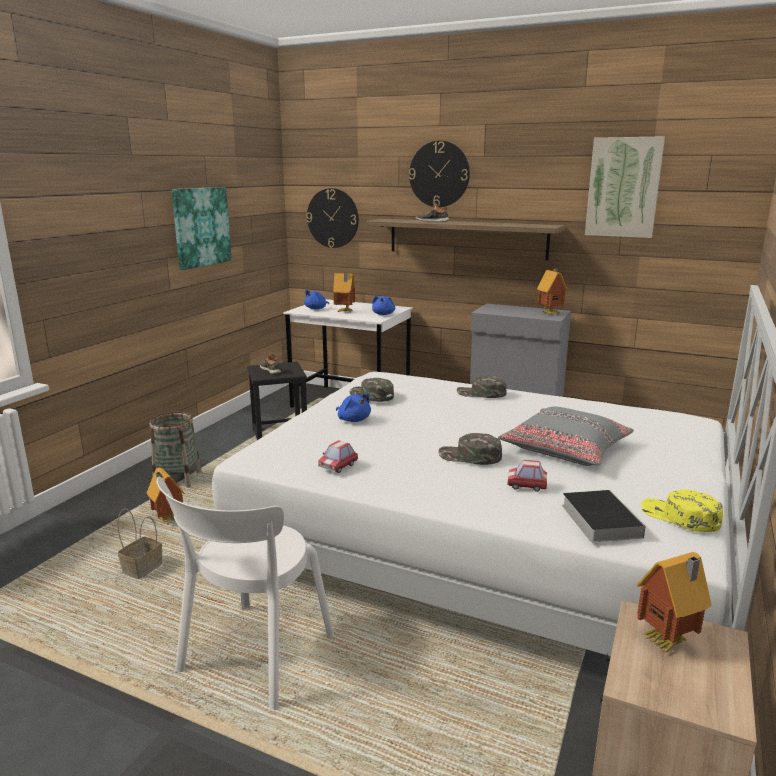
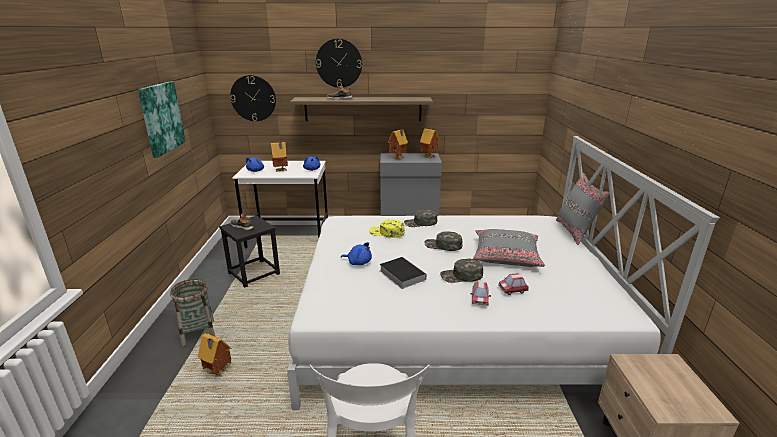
camera: 25 degrees left, 5 degrees up
basket [118,508,163,579] -> none
toy car [318,440,358,473] -> toy car moved to [471,282,491,306]
green cap [349,378,394,402] -> green cap moved to [425,231,463,251]
book [562,490,646,542] -> book moved to [380,257,426,289]
picture [585,136,665,238] -> none
toy house [636,552,712,653] -> toy house moved to [388,129,408,159]
yellow cap [641,490,723,532] -> yellow cap moved to [369,220,405,238]
none -> grey pillow [556,173,610,245]

